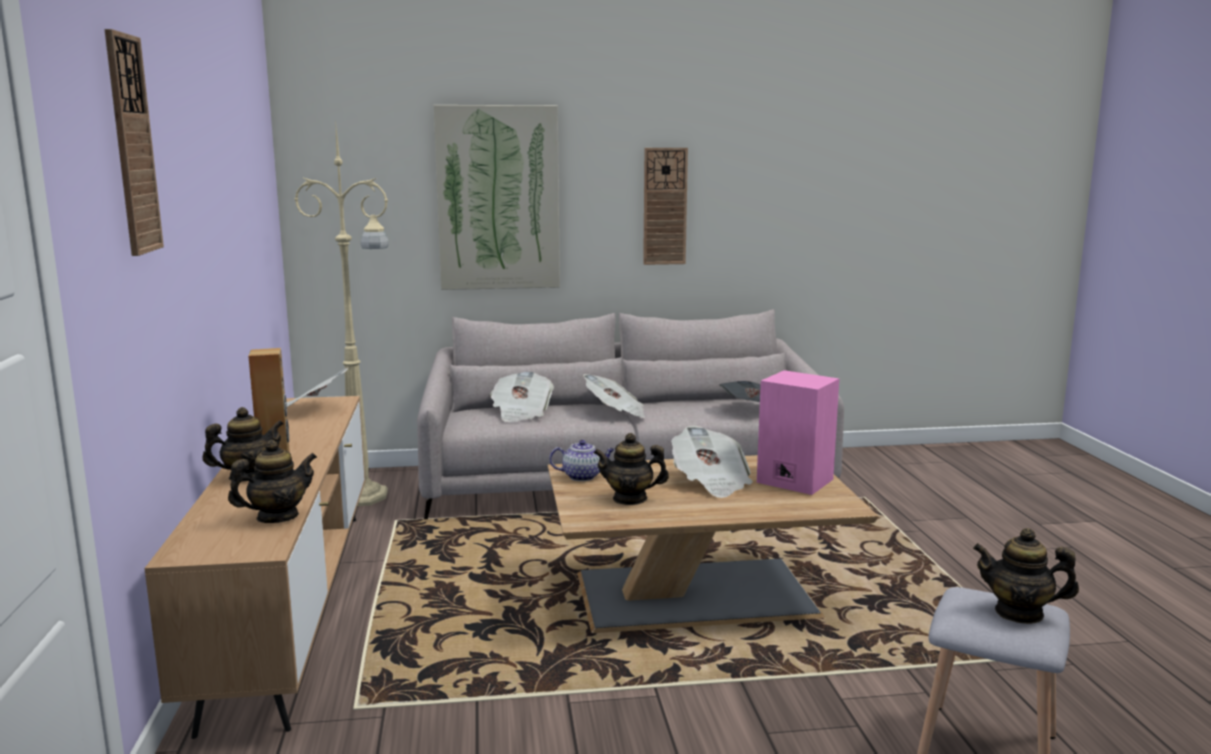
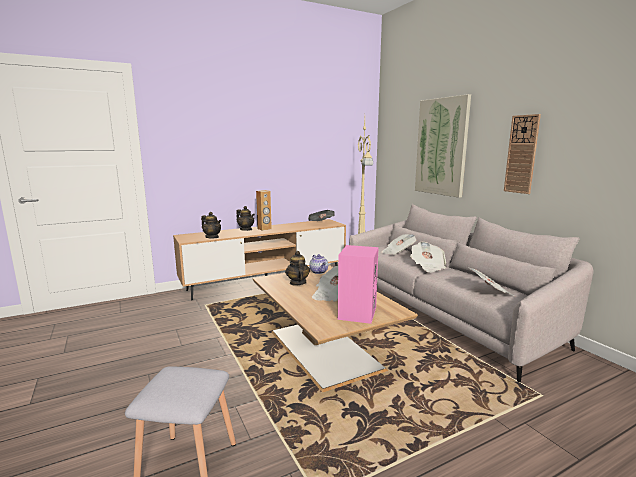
camera: 70 degrees right, 0 degrees up
wall clock [104,29,164,256] -> none
teapot [973,528,1079,624] -> none

